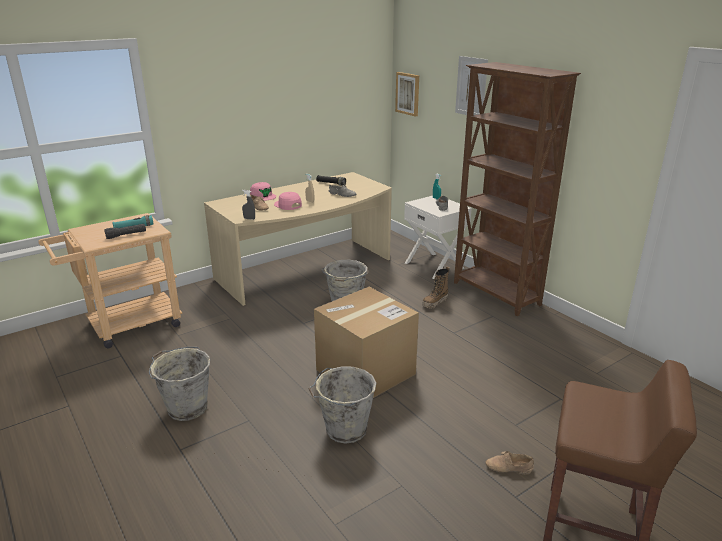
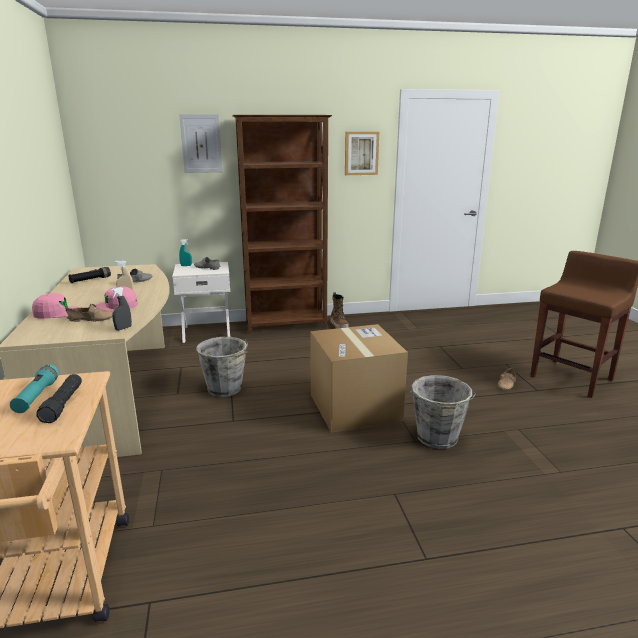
camera: 65 degrees left, 5 degrees down
grey bucket [149,347,210,421] -> none
picture [395,72,419,117] -> picture moved to [345,132,379,175]
boot [422,267,449,309] -> boot moved to [330,292,349,329]

